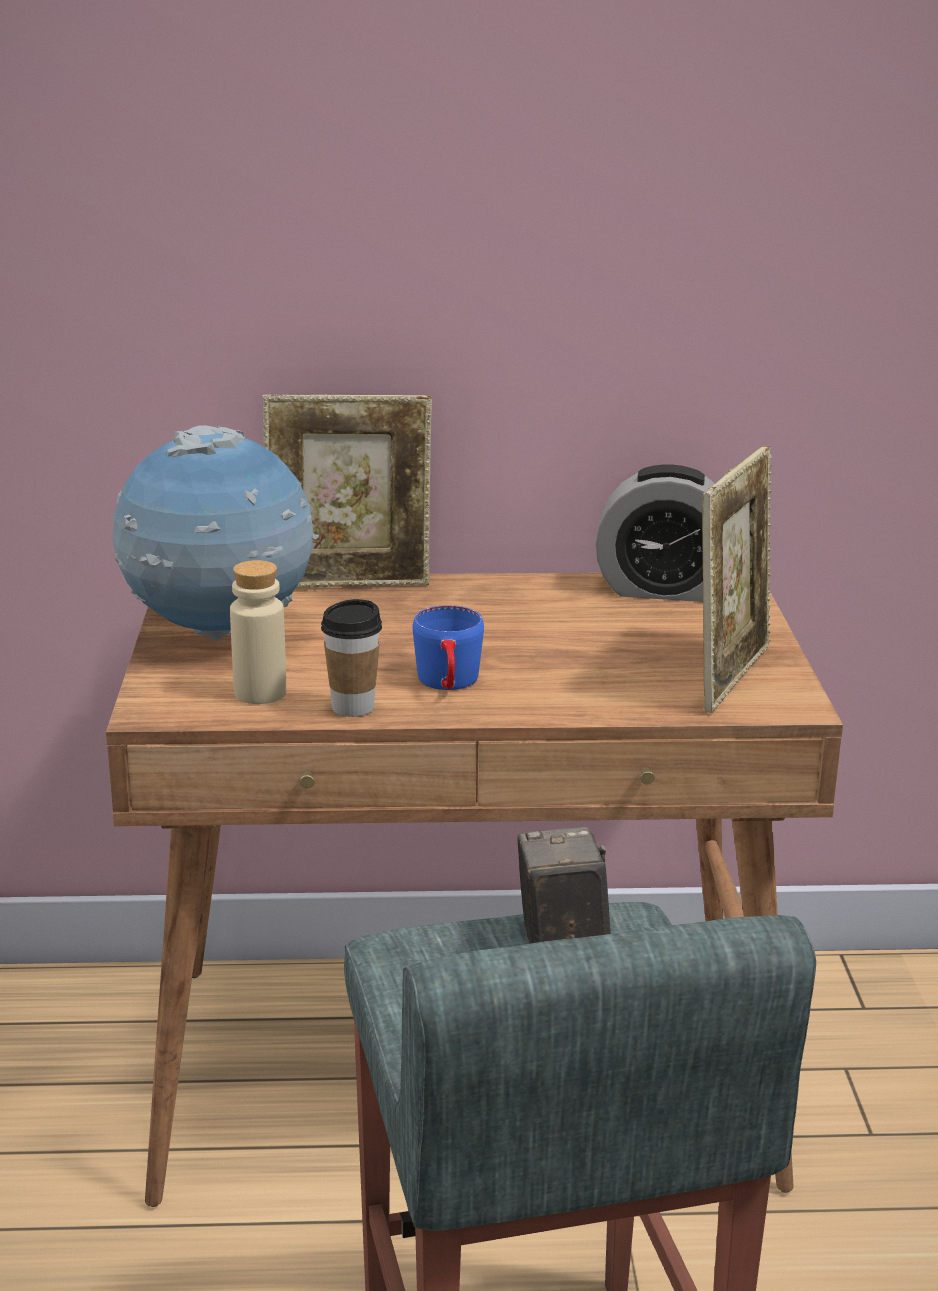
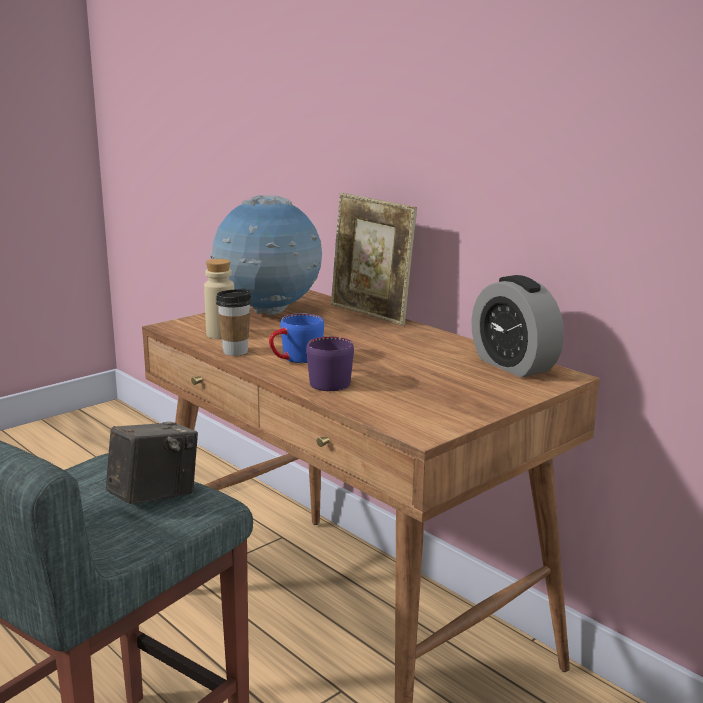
camera: 50 degrees right, 5 degrees down
picture frame [702,445,772,713] -> none
none -> purple mug [306,337,354,391]

